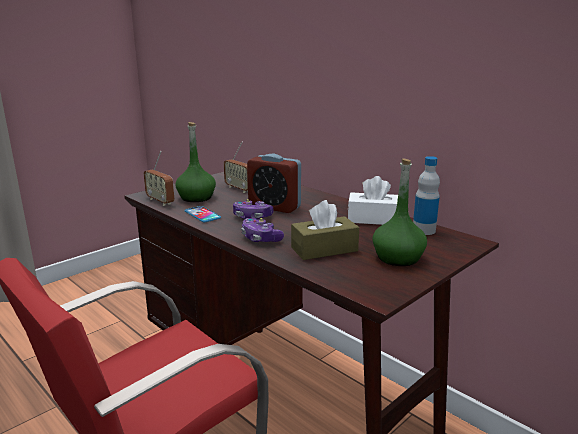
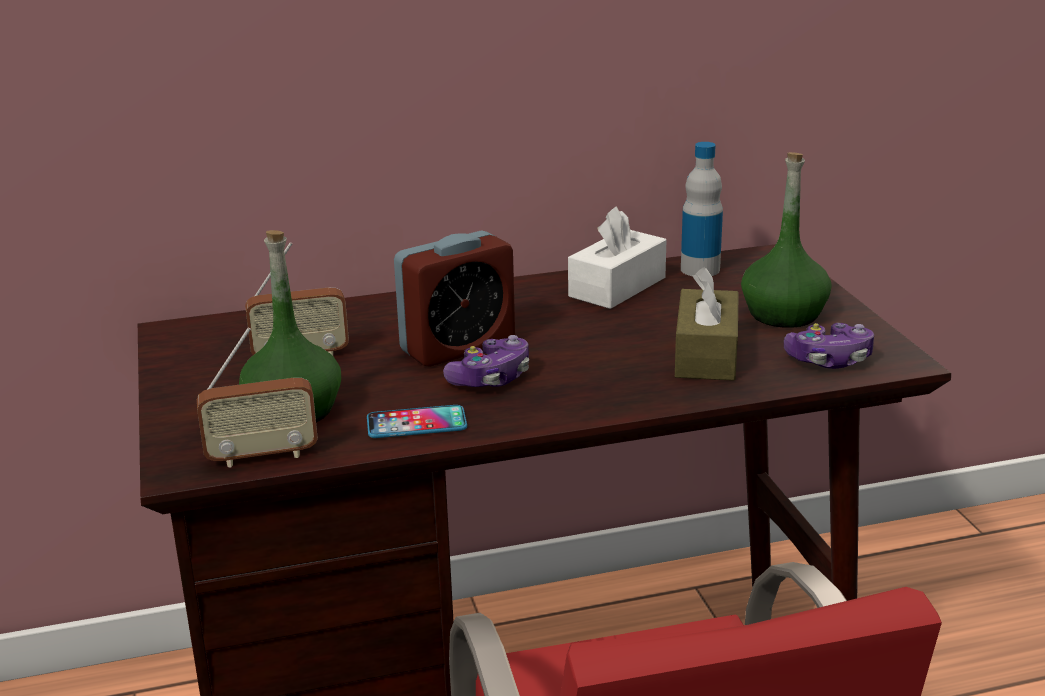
camera: 60 degrees left, 5 degrees up
game controller [241,218,284,242] -> game controller moved to [784,323,874,369]

